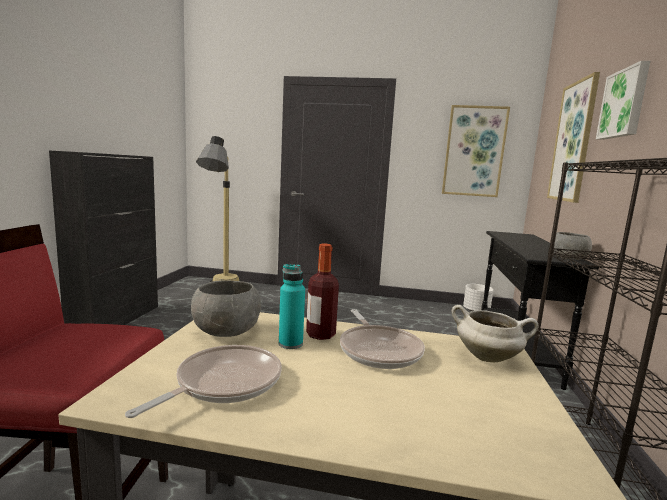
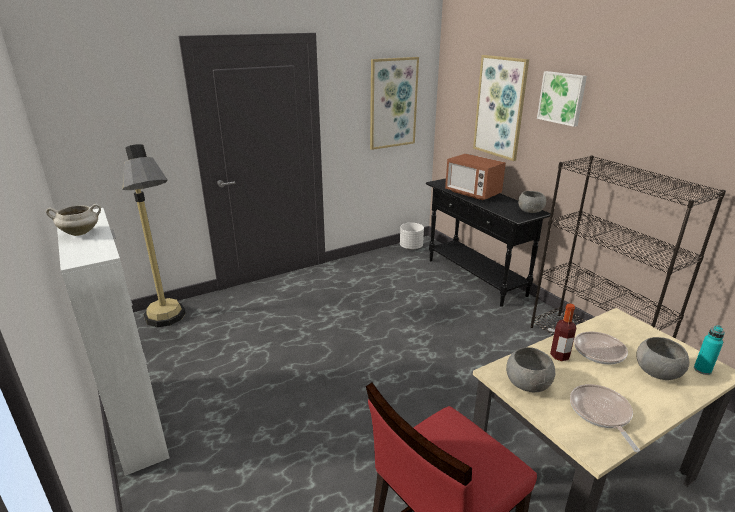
camera: 40 degrees left, 15 degrees up
black cabinet [49,150,158,325] -> white cabinet [57,208,169,476]
turquoise bottle [279,264,305,349] -> turquoise bottle moved to [694,325,725,375]
white cooking pot [452,305,539,362] -> white cooking pot moved to [46,204,101,236]
none -> microwave [445,153,506,200]
none -> grey bowl [636,337,689,380]

